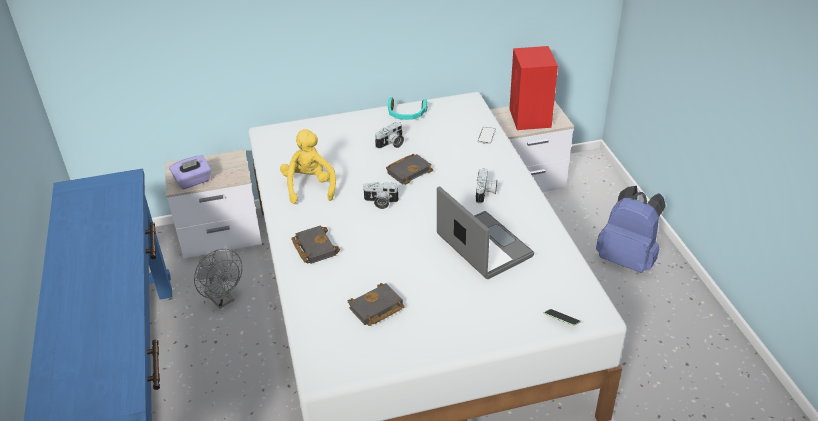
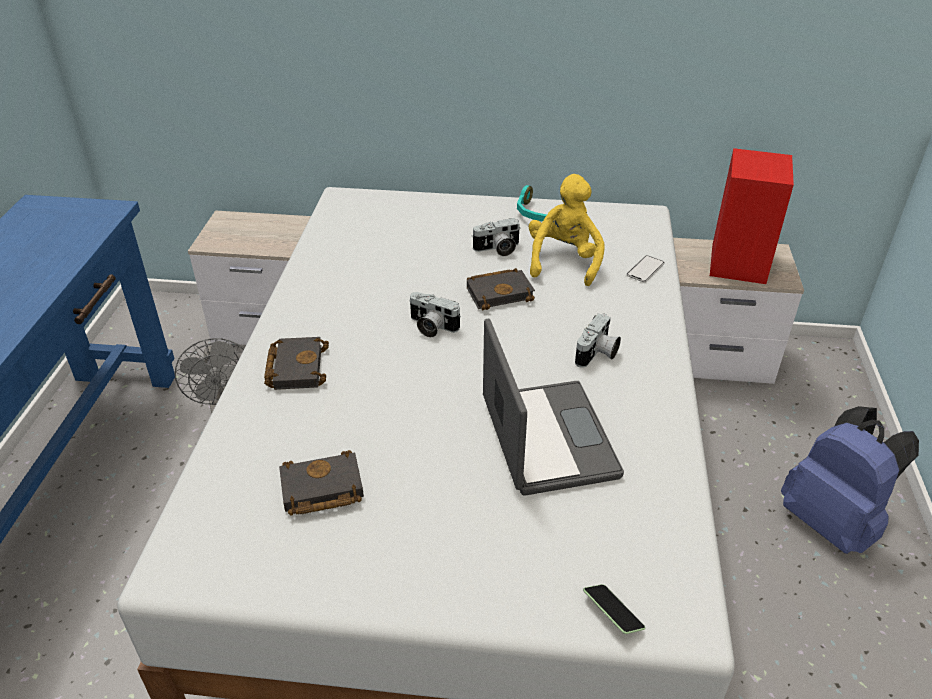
camera: 20 degrees right, 0 degrees up
purple tissue box [169,155,211,190] -> none
yellow plush toy [280,129,336,204] -> yellow plush toy moved to [529,174,605,286]

